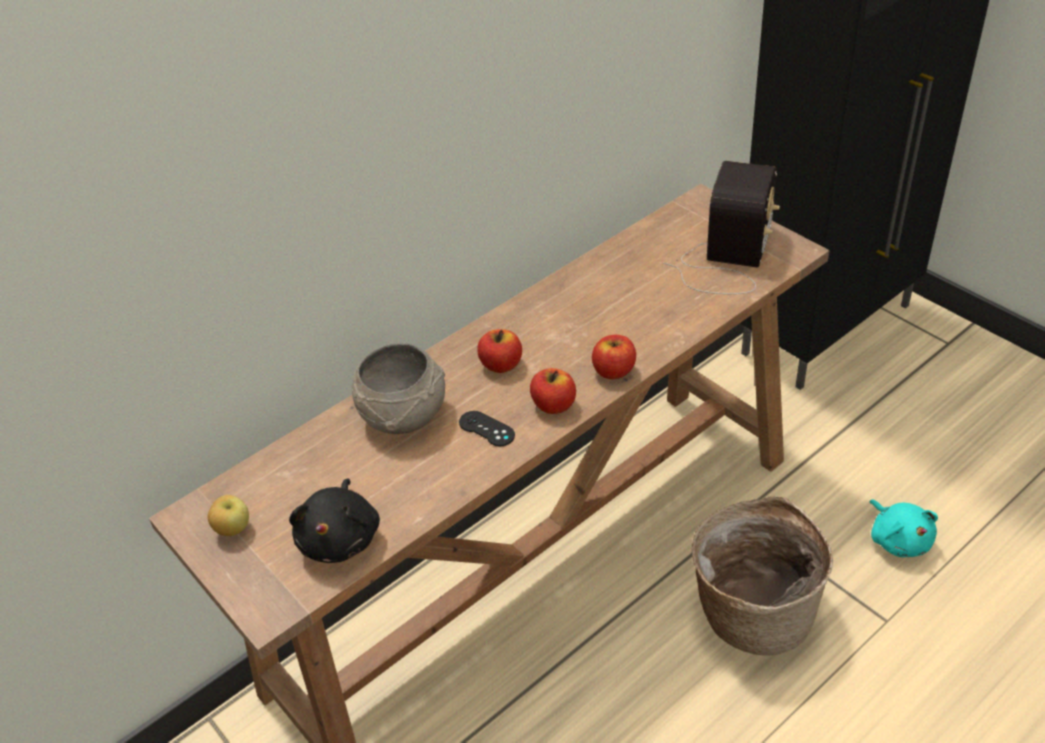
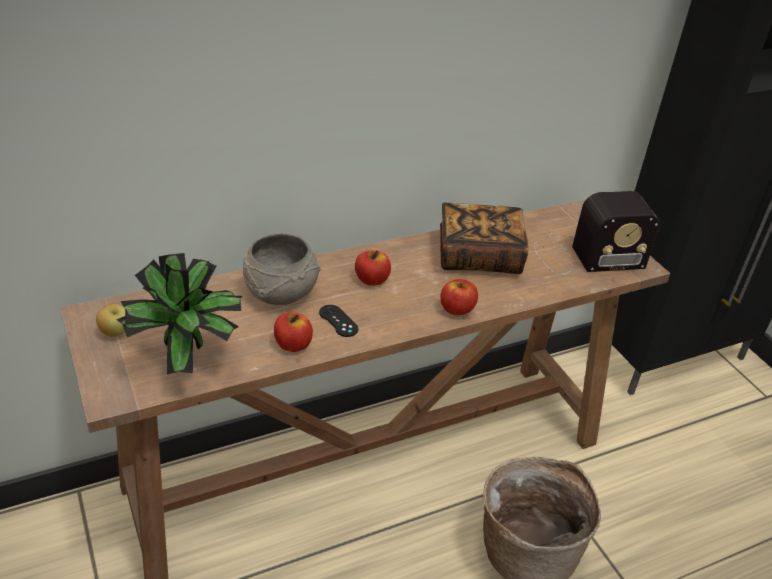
camera: 10 degrees right, 5 degrees down
black plush toy [289,478,380,563] -> potted plant [116,253,242,374]
apple [530,368,576,414] -> apple moved to [274,312,313,352]
radio [663,161,780,294] -> radio turned 45 degrees clockwise [534,191,660,275]
turquoise plush toy [870,499,938,557] -> none
none -> book [440,202,529,274]

